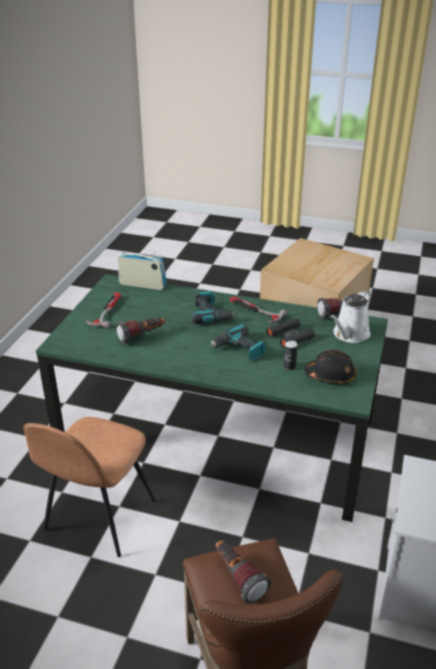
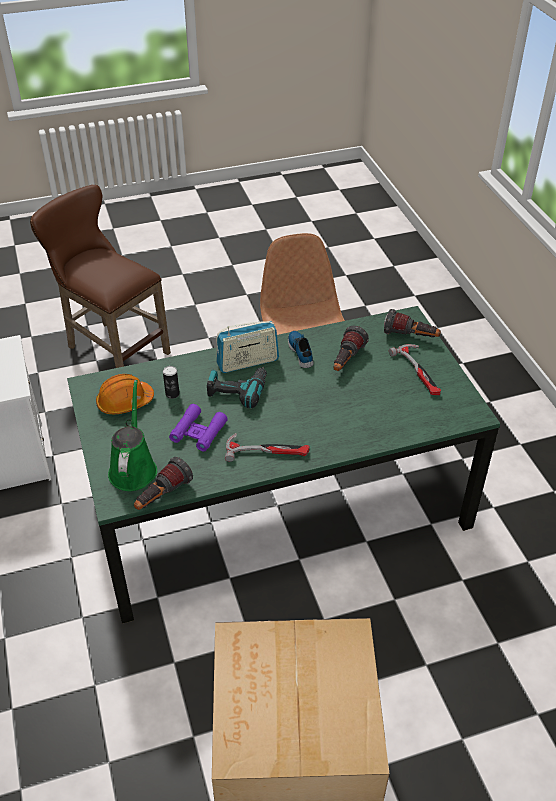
camera: 145 degrees right, 10 degrees up
radio [118,251,167,290] -> radio moved to [216,321,279,373]
power drill [192,291,237,324] -> none
flashlight [216,540,271,604] -> flashlight moved to [384,309,441,337]
black binoculars [266,318,315,349] -> purple binoculars [169,404,228,451]
black hard hat [304,350,357,384] -> orange hard hat [96,374,154,414]
white watering can [330,290,370,343] -> green watering can [108,380,157,491]
none -> shoe [288,331,314,368]

